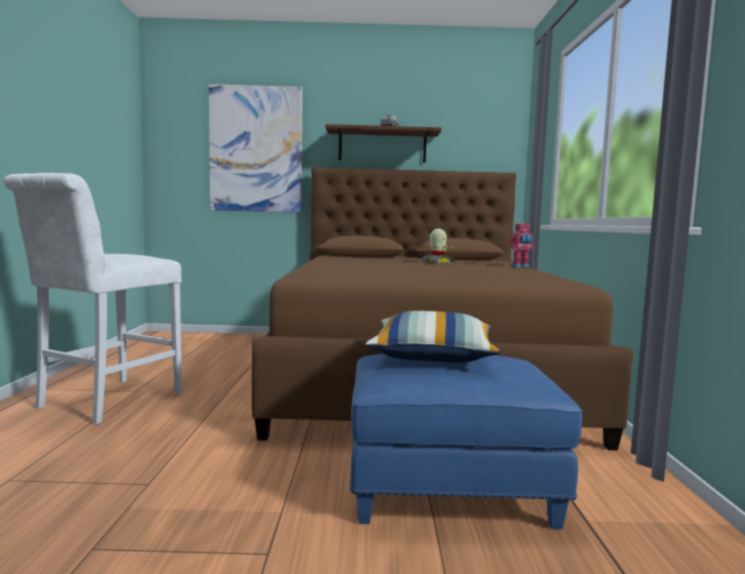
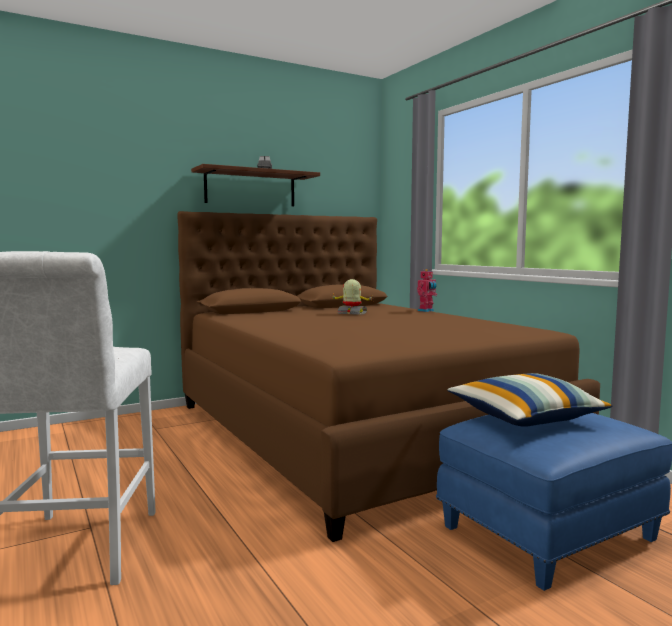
camera: 30 degrees left, 0 degrees up
picture [209,84,303,213] -> none

